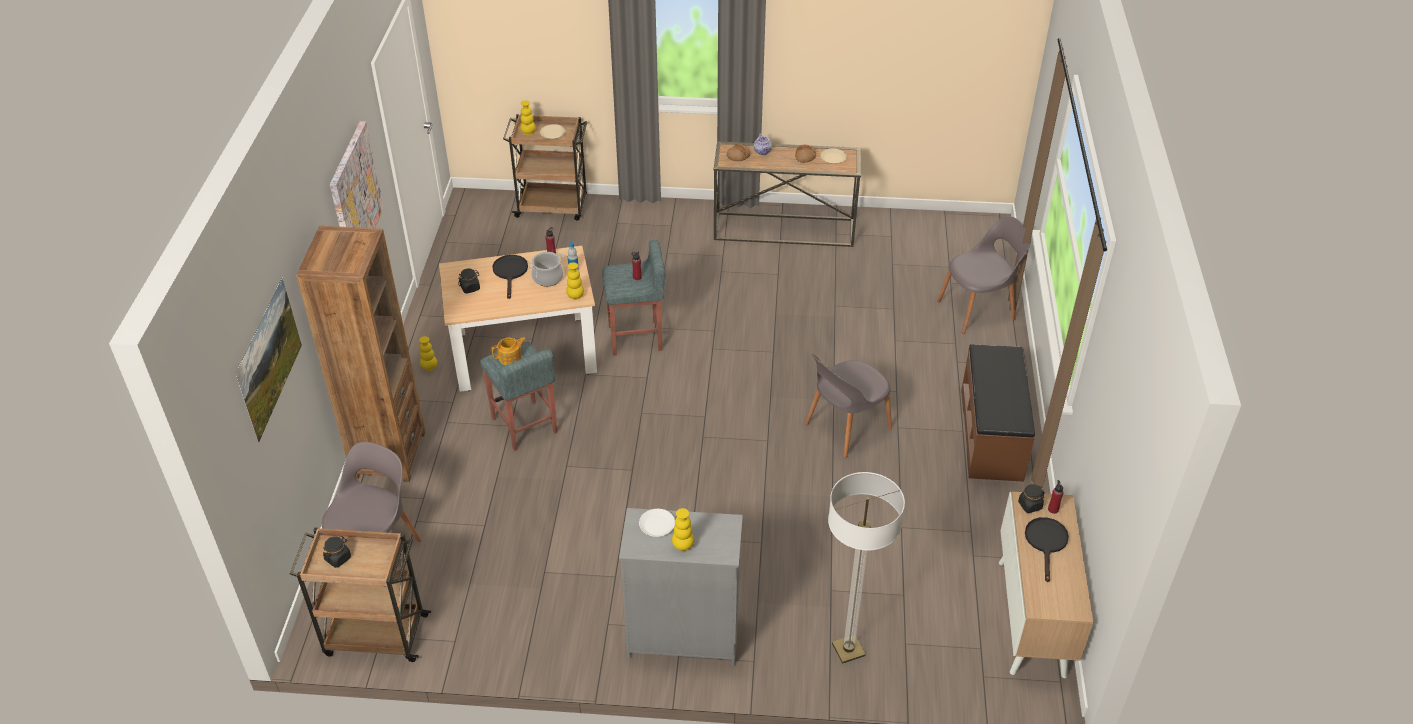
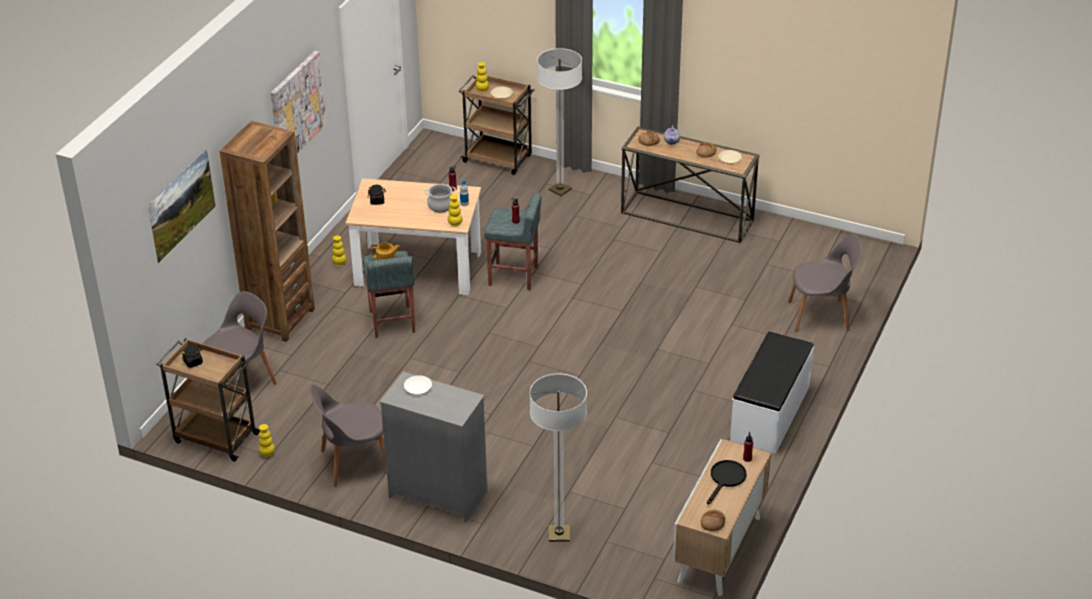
camera: 20 degrees right, 5 degrees down
black frying pan [492,255,528,299] -> none
yellow vase [672,508,694,551] -> yellow vase moved to [259,424,275,457]
grey chair [805,354,892,458] -> grey chair moved to [309,385,386,487]
brown bench [961,344,1035,482] -> white bench [730,331,814,454]
black jar [1018,484,1045,513] -> none
none -> floor lamp [537,48,582,196]
none -> bread [701,510,725,531]

